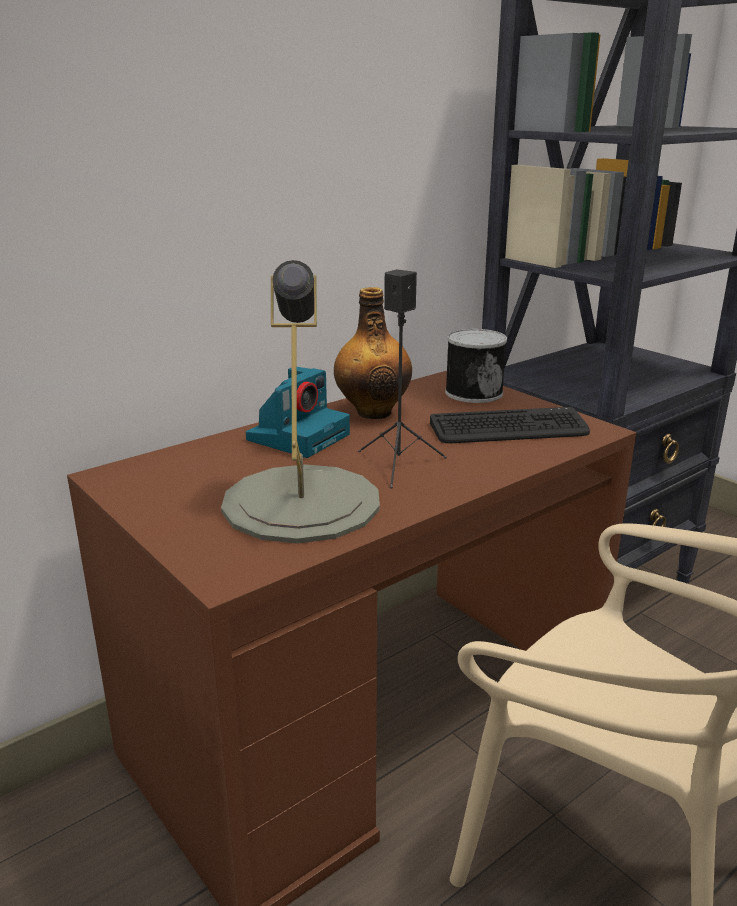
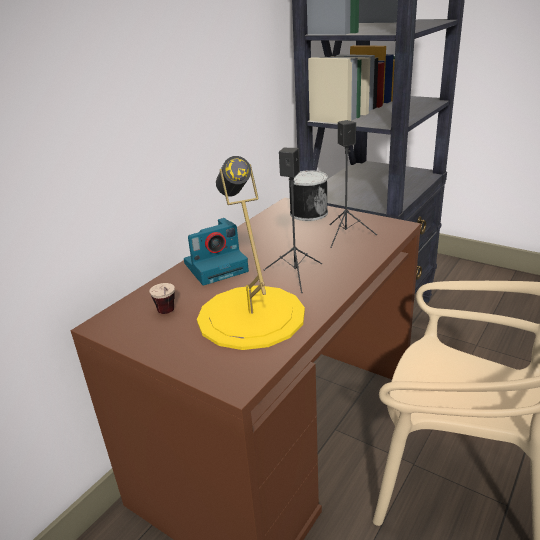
camera: 15 degrees left, 5 degrees up
grey table lamp [221,260,380,544] -> yellow table lamp [197,156,305,350]
camera [246,367,350,458] -> camera turned 45 degrees clockwise [184,218,249,285]
bottle [334,287,412,419] -> none
keyboard [430,407,590,443] -> black speaker [330,120,377,248]
none -> cup [149,283,175,314]

